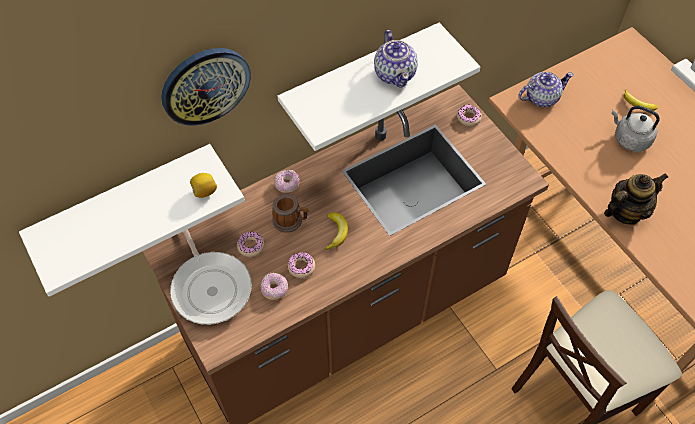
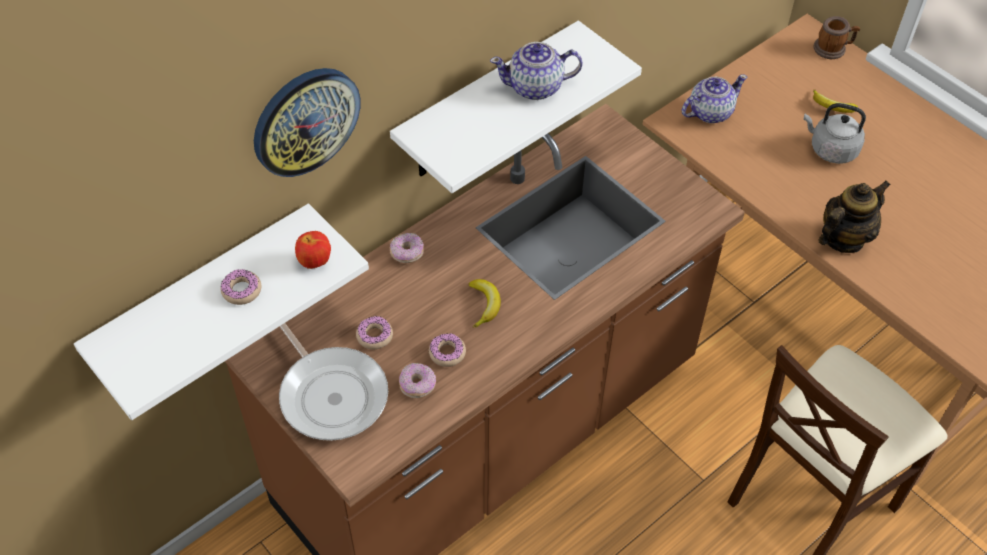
camera: 10 degrees left, 5 degrees down
lemon [190,173,217,198] -> apple [295,231,331,269]
mug [272,194,309,233] -> mug moved to [814,16,860,59]
teapot [374,30,418,88] -> teapot turned 105 degrees clockwise [490,42,583,100]
donut [457,105,482,126] -> donut moved to [221,269,261,305]

